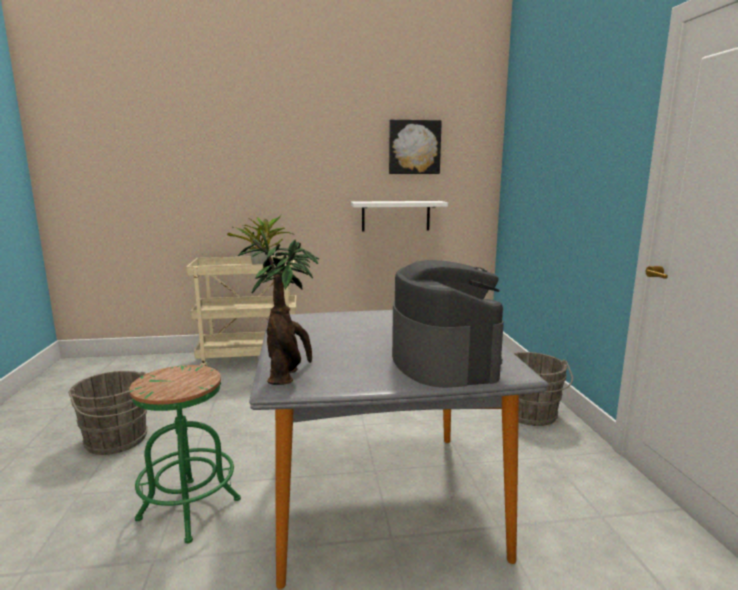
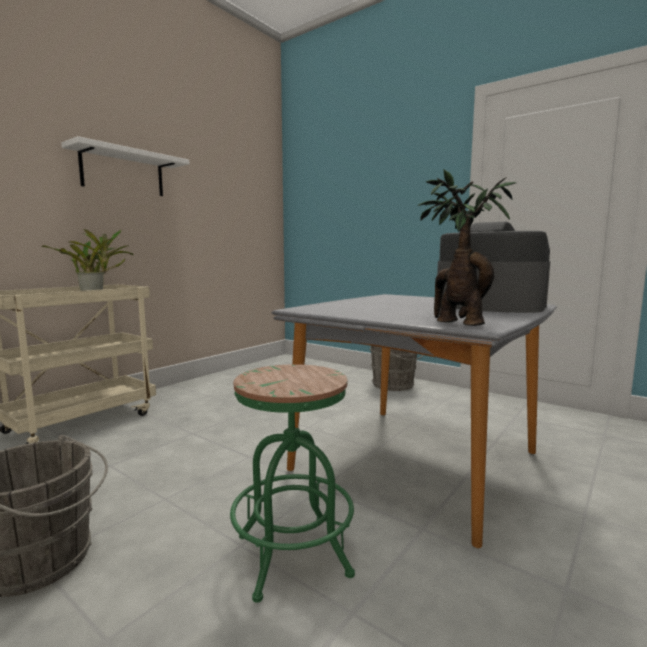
camera: 45 degrees left, 5 degrees down
white shelf [351,201,448,232] -> white shelf moved to [61,136,189,196]
picture [389,120,442,174] -> none

